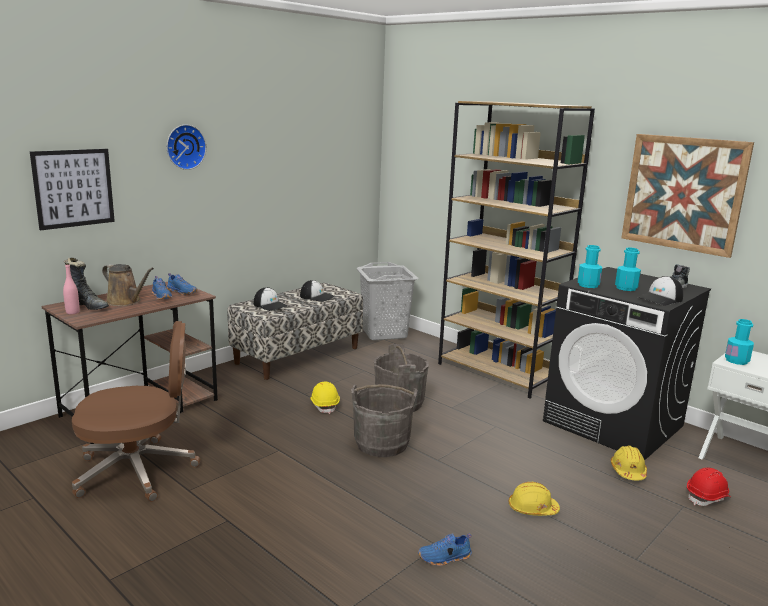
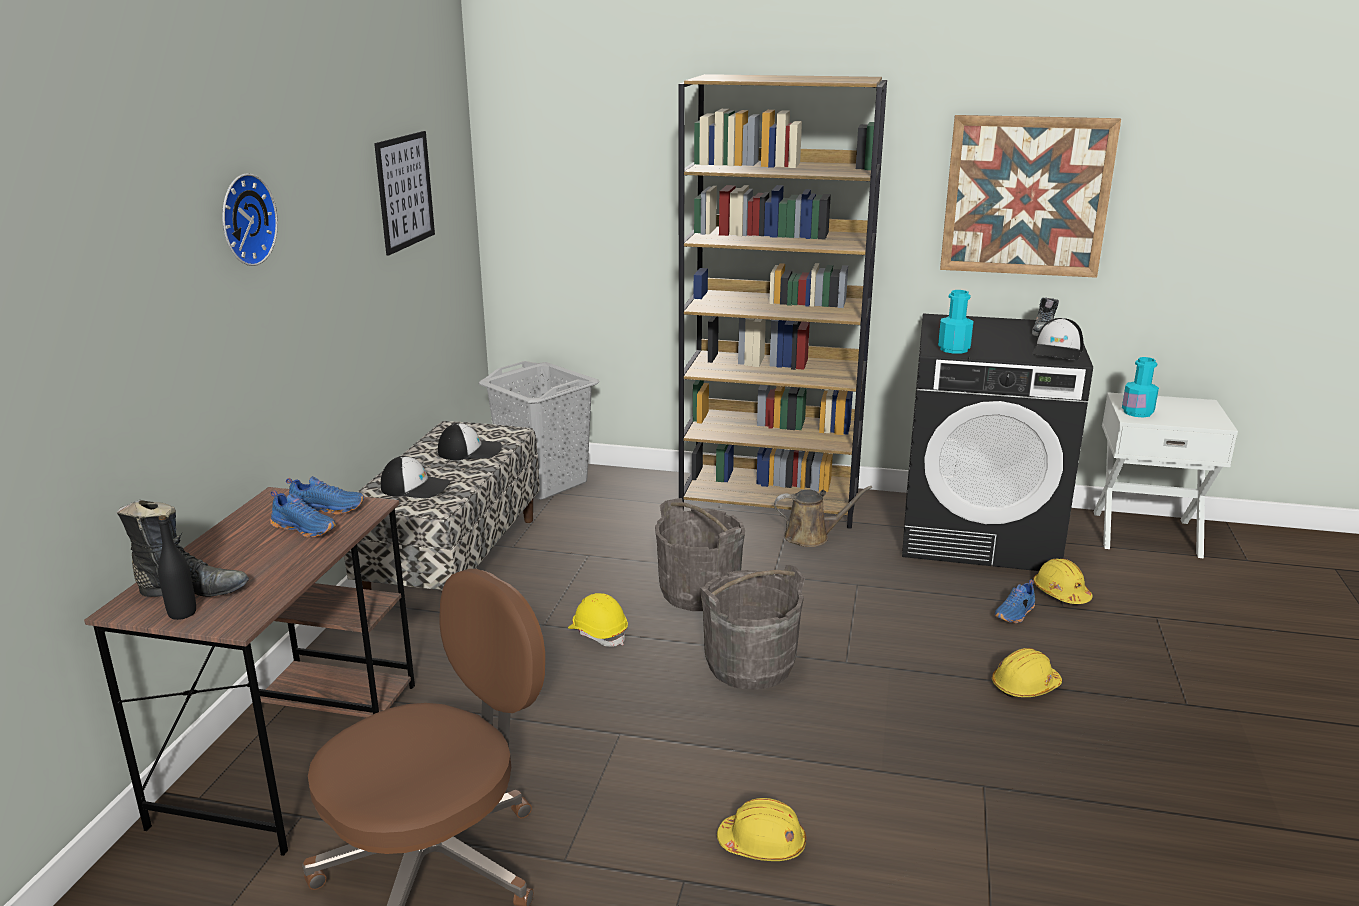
camera: 30 degrees left, 5 degrees up
picture [30,149,115,230] -> picture moved to [374,131,435,255]
pink bottle [63,263,80,314] -> black bottle [158,515,196,620]
brown watering can [102,264,154,306] -> brown watering can moved to [774,486,872,547]
blue shoe [418,533,472,566] -> blue shoe moved to [994,580,1035,623]
turquoise bottle [615,248,641,291] -> none
red hard hat [687,468,731,506] -> none
none -> yellow hard hat [717,798,806,861]

